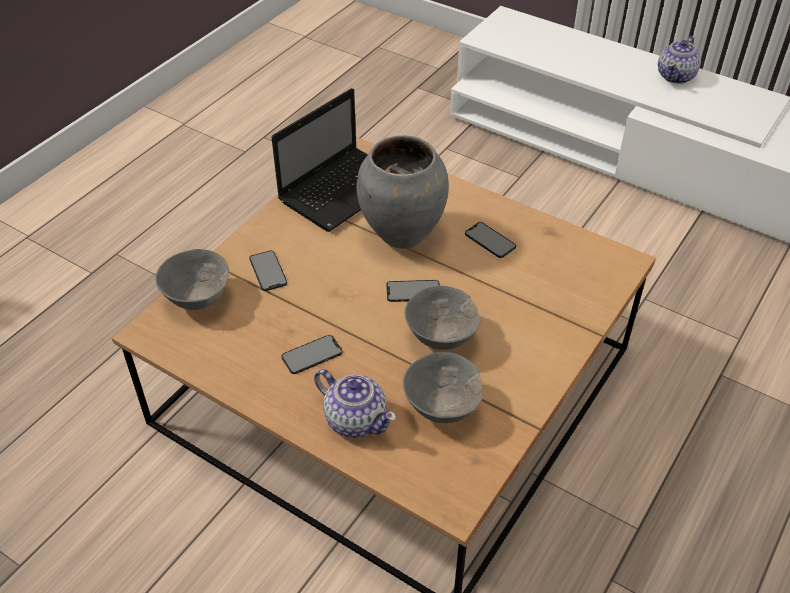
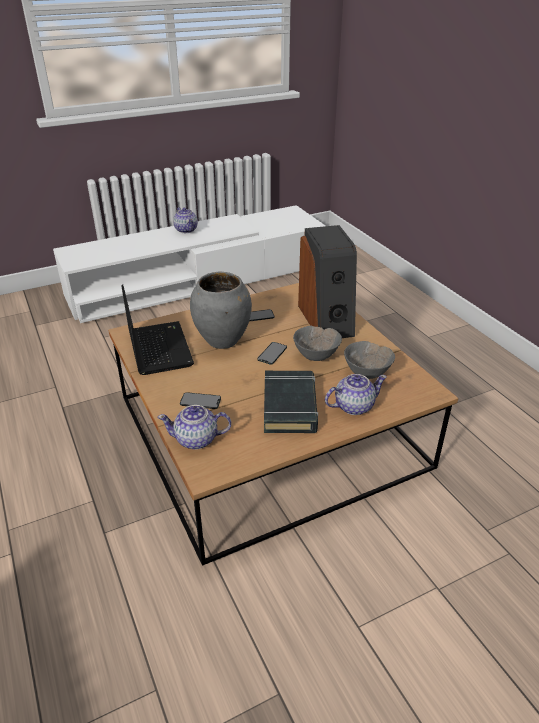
camera: 60 degrees left, 10 degrees down
grey bowl [156,249,229,310] -> teapot [157,405,231,450]
phone [282,335,343,374] -> black book [264,371,318,433]
none -> speaker [298,225,357,338]

